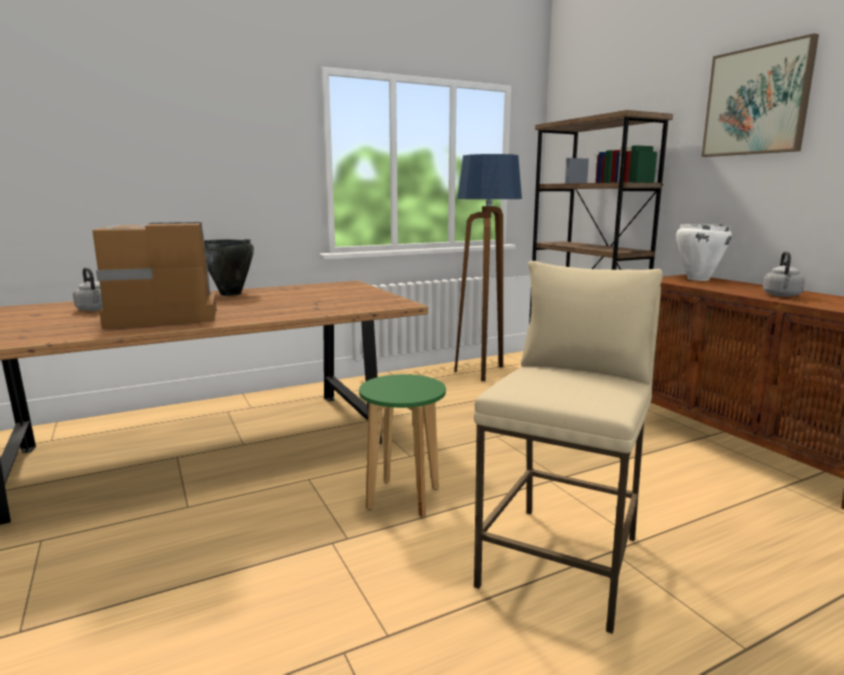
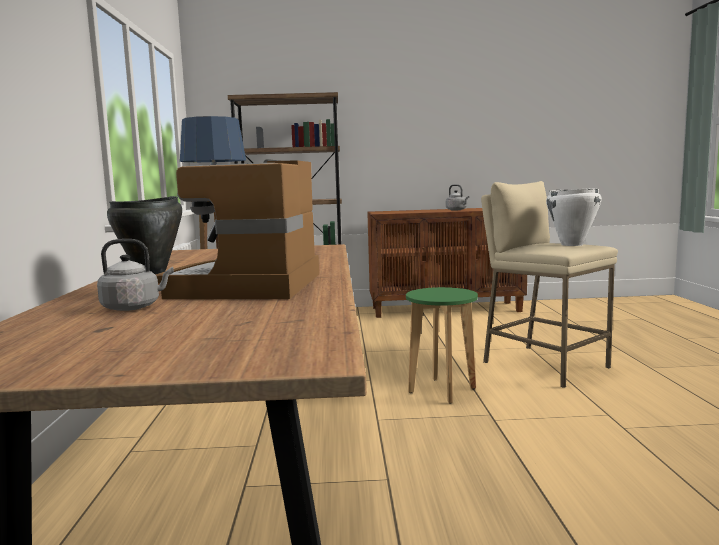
camera: 65 degrees left, 5 degrees down
white cooking pot [676,224,732,281] -> white cooking pot moved to [546,188,602,246]
picture [701,33,819,157] -> none

